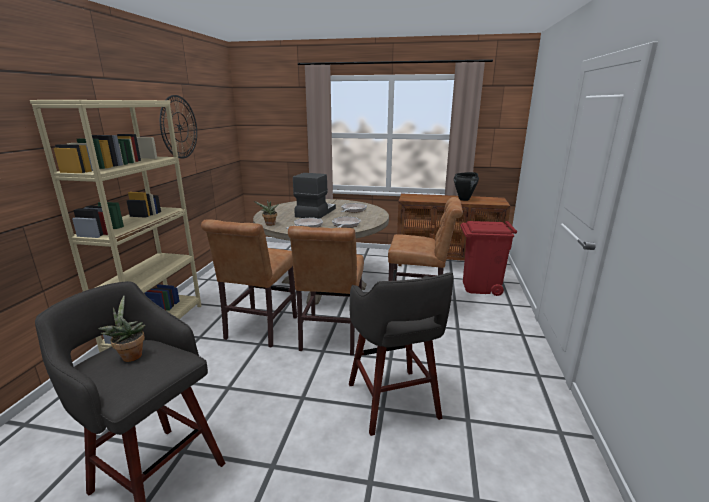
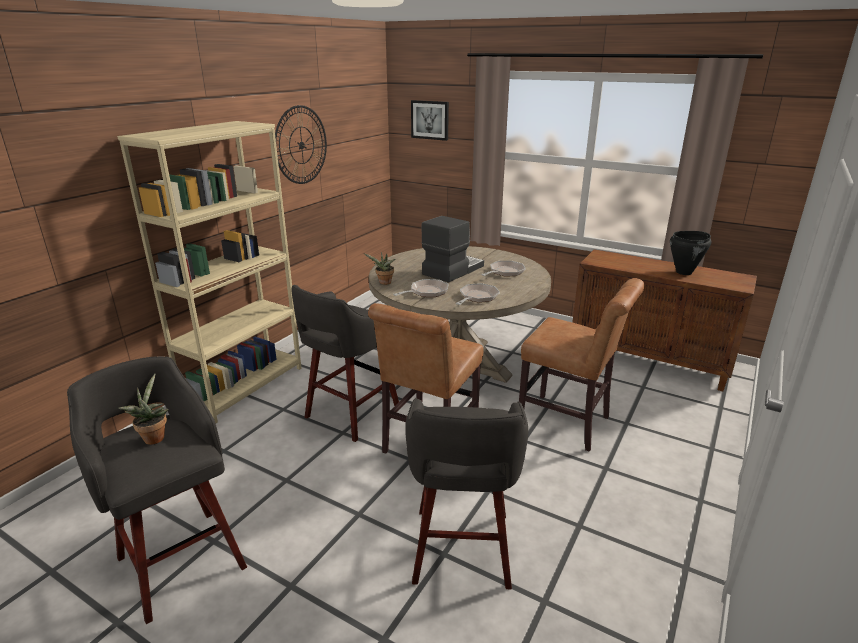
camera: 20 degrees right, 5 degrees up
brown chair [201,219,297,348] -> grey stool [291,285,399,442]
red trash can [460,221,517,296] -> none
none -> picture [411,100,449,141]

